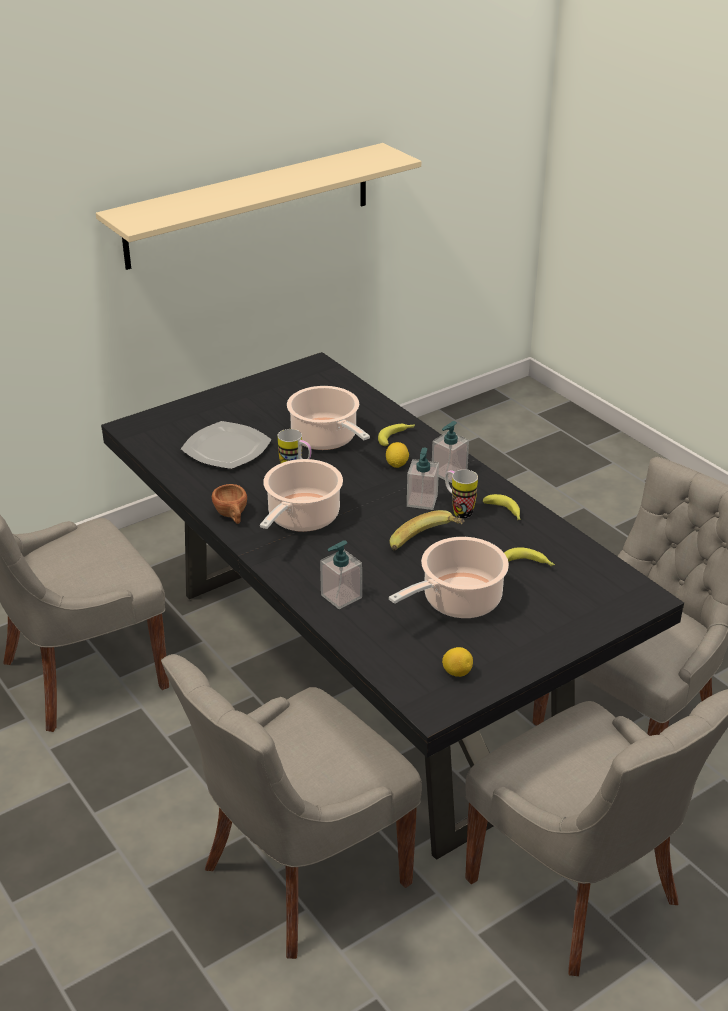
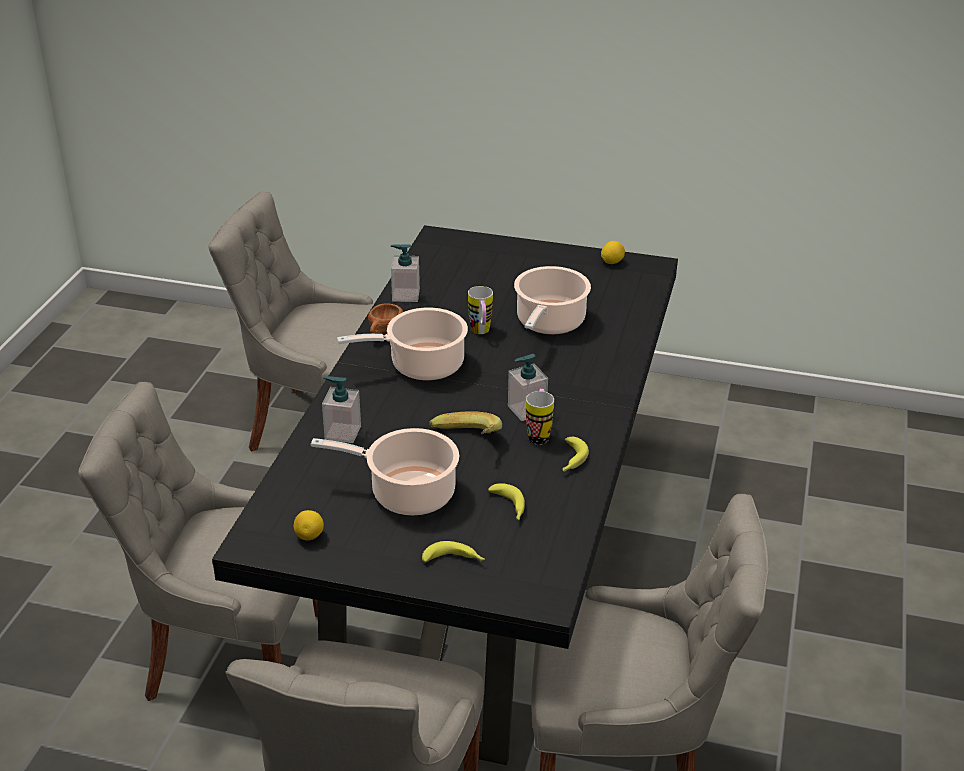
camera: 50 degrees right, 0 degrees up
beige shelf [96,143,421,270] -> none
plate [181,421,272,469] -> none
banana [378,424,415,446] -> banana moved to [422,541,485,562]
lemon [386,442,409,468] -> lemon moved to [601,241,625,264]
soap dispenser [432,421,469,483] -> soap dispenser moved to [391,244,420,302]

